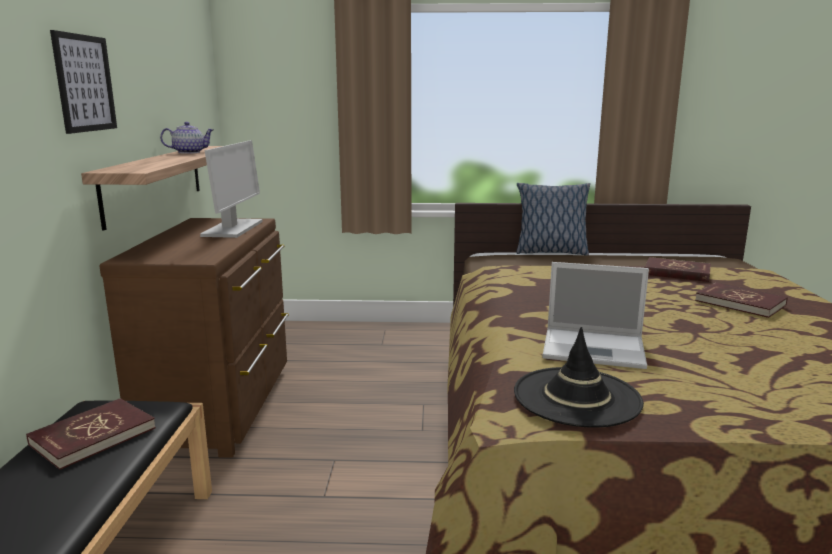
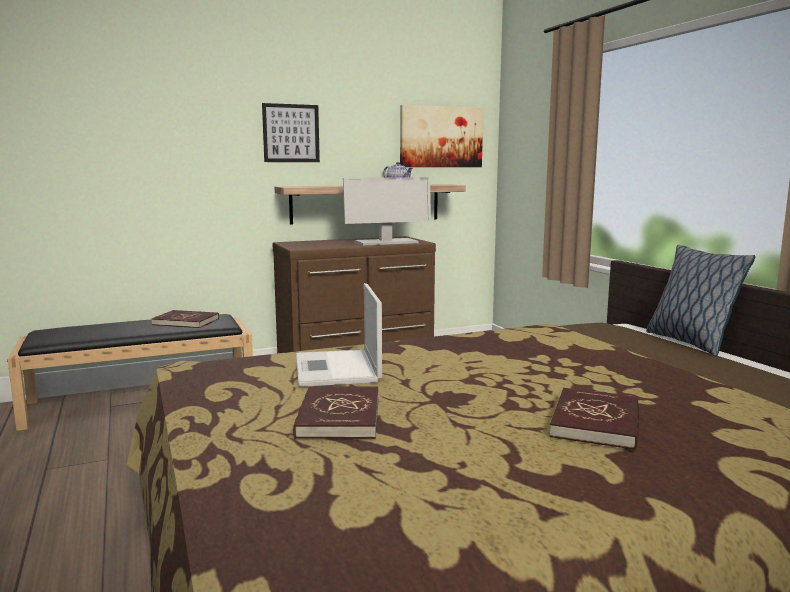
camera: 65 degrees right, 5 degrees down
black hat [514,327,644,428] -> none
red book [645,257,711,282] -> red book moved to [293,386,379,439]
none -> picture [400,105,483,167]

